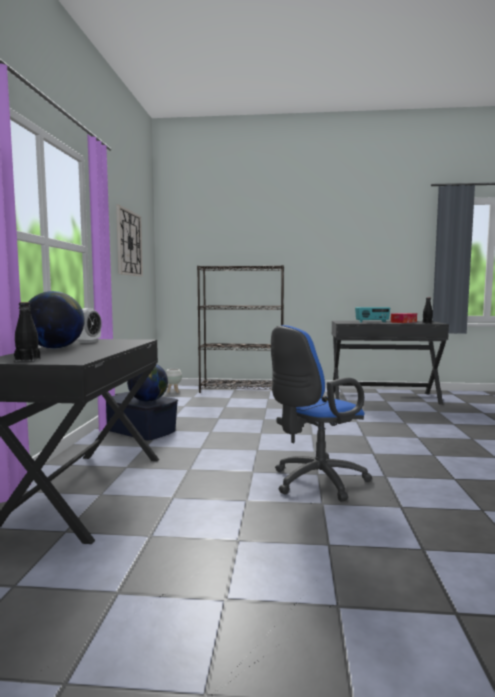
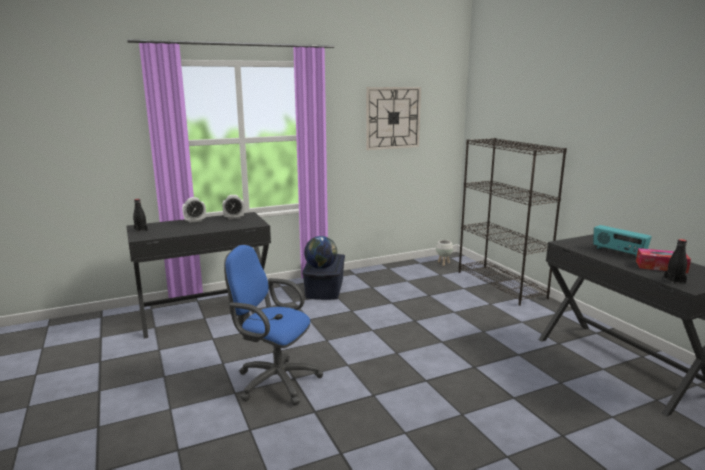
camera: 60 degrees right, 10 degrees up
globe [29,291,85,349] -> alarm clock [182,197,206,223]

